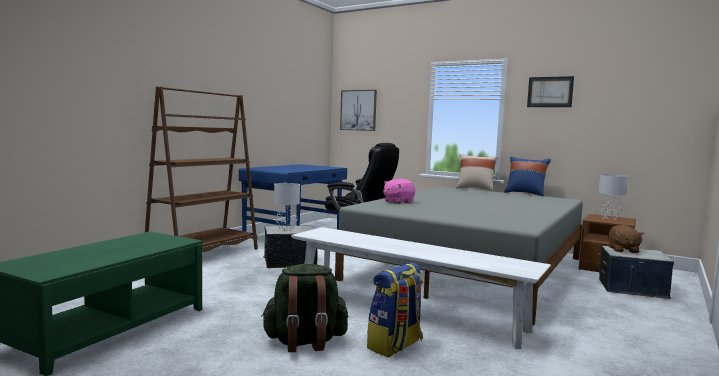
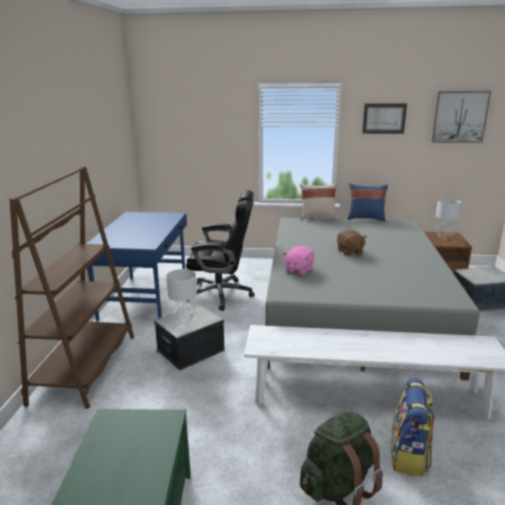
camera: 25 degrees left, 15 degrees up
picture [340,90,377,131] -> picture moved to [431,91,491,143]
brown plush toy [608,225,644,253] -> brown plush toy moved to [337,229,367,256]

